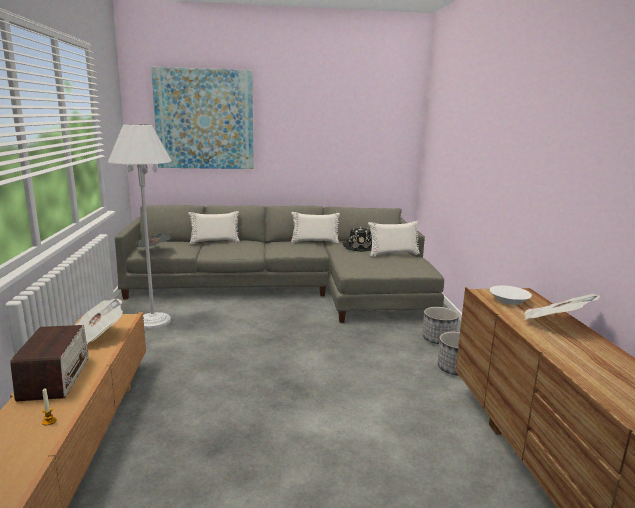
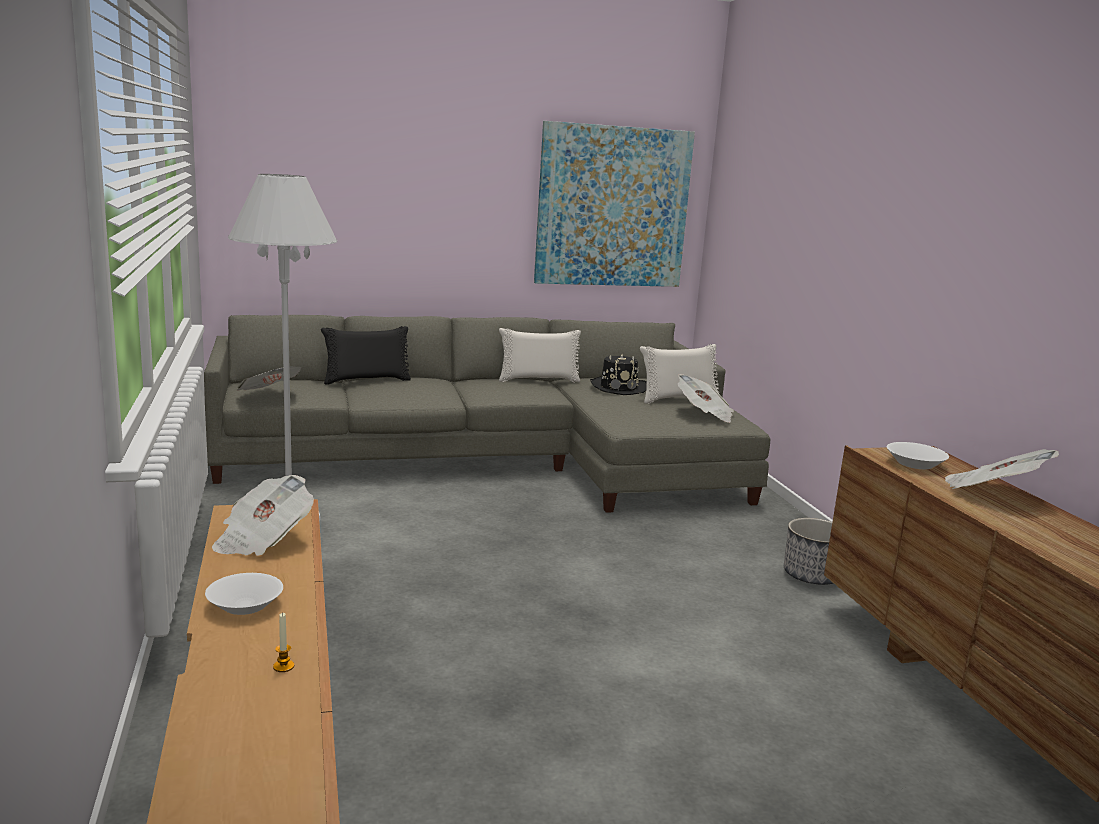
camera: 10 degrees left, 0 degrees up
radio [10,325,89,402] -> white bowl [205,573,283,615]
picture [151,67,254,169] -> picture moved to [534,121,695,287]
white pillow [188,211,240,244] -> black pillow [321,326,411,385]
planter [423,307,459,344] -> none
none -> newspaper [678,374,734,423]

